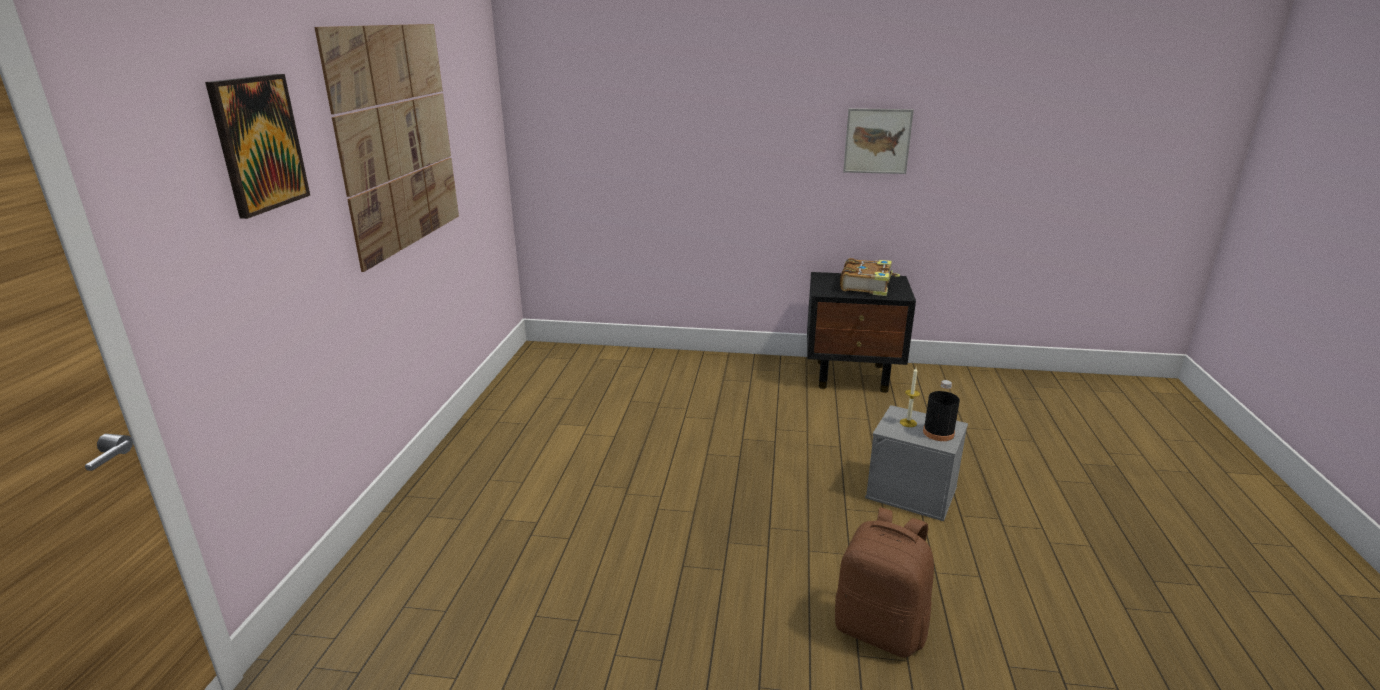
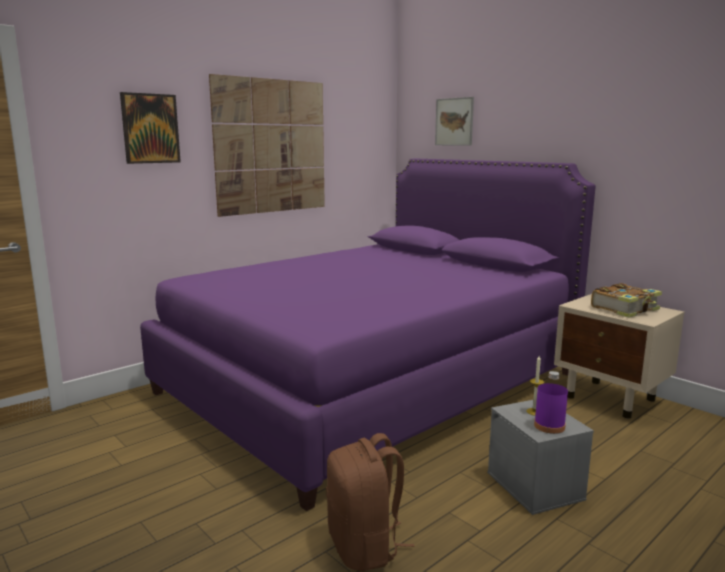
camera: 40 degrees right, 10 degrees down
black nightstand [807,272,916,393] -> beige nightstand [554,294,685,418]
picture [843,108,914,174] -> picture moved to [435,97,474,146]
black bottle [923,380,960,441] -> purple bottle [534,371,568,434]
none -> purple bed [140,159,596,511]

